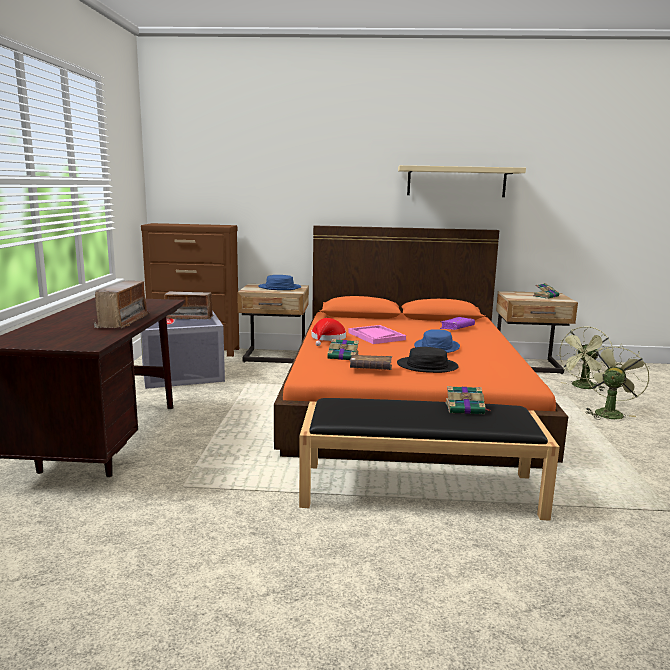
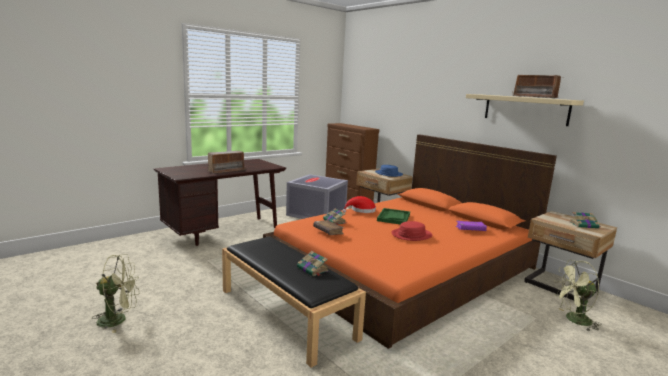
camera: 45 degrees right, 0 degrees up
radio [165,291,213,320] -> radio moved to [512,75,561,98]
pink tray [348,325,406,344] -> green tray [377,208,410,224]
black hat [397,347,459,373] -> none
blue hat [414,329,460,353] -> red hat [391,221,432,241]
green fan [585,345,650,420] -> green fan moved to [92,254,139,333]

